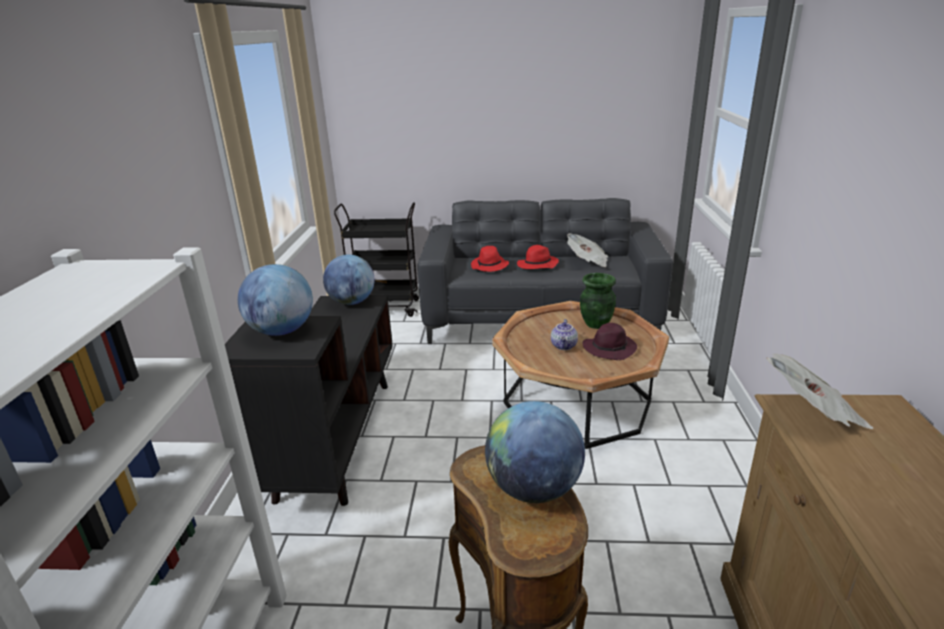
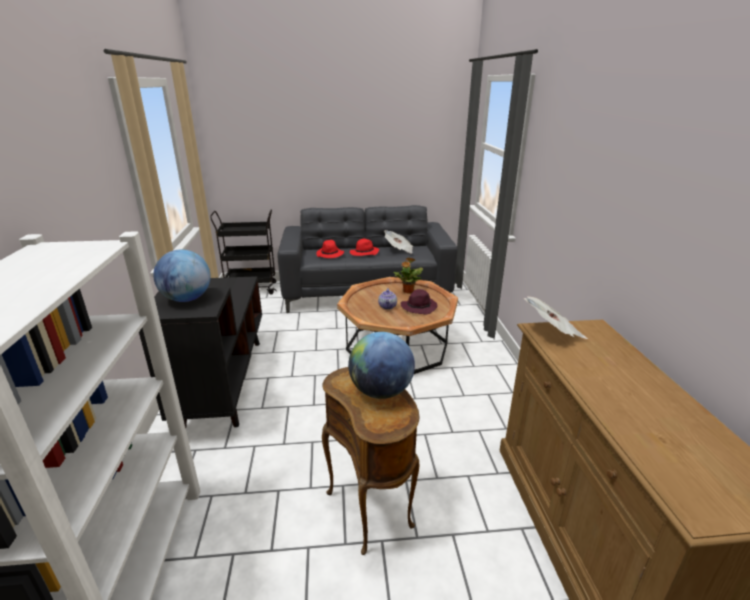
camera: 10 degrees left, 0 degrees up
globe [323,255,375,305] -> none
green vase [580,273,616,329] -> potted plant [394,257,423,294]

